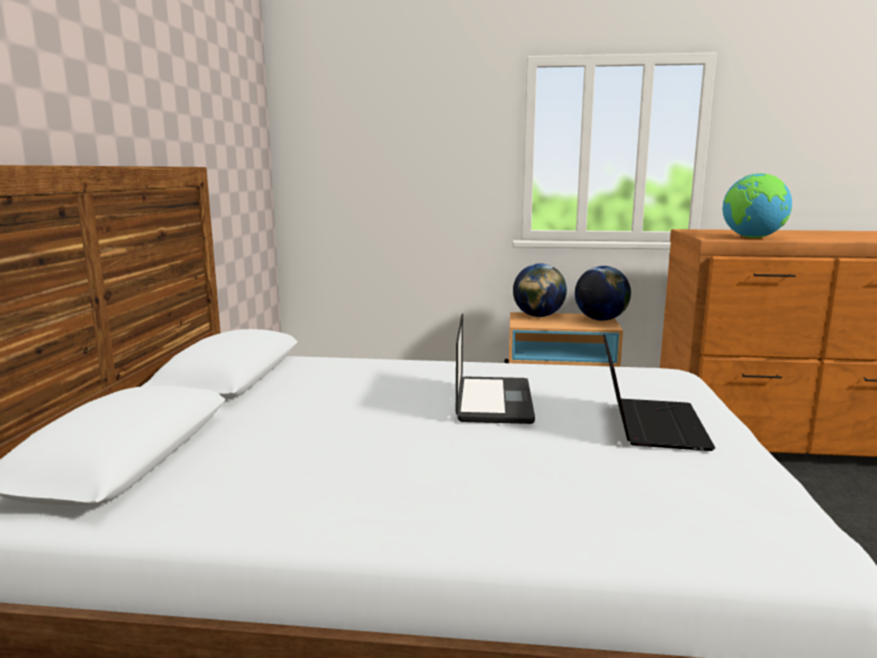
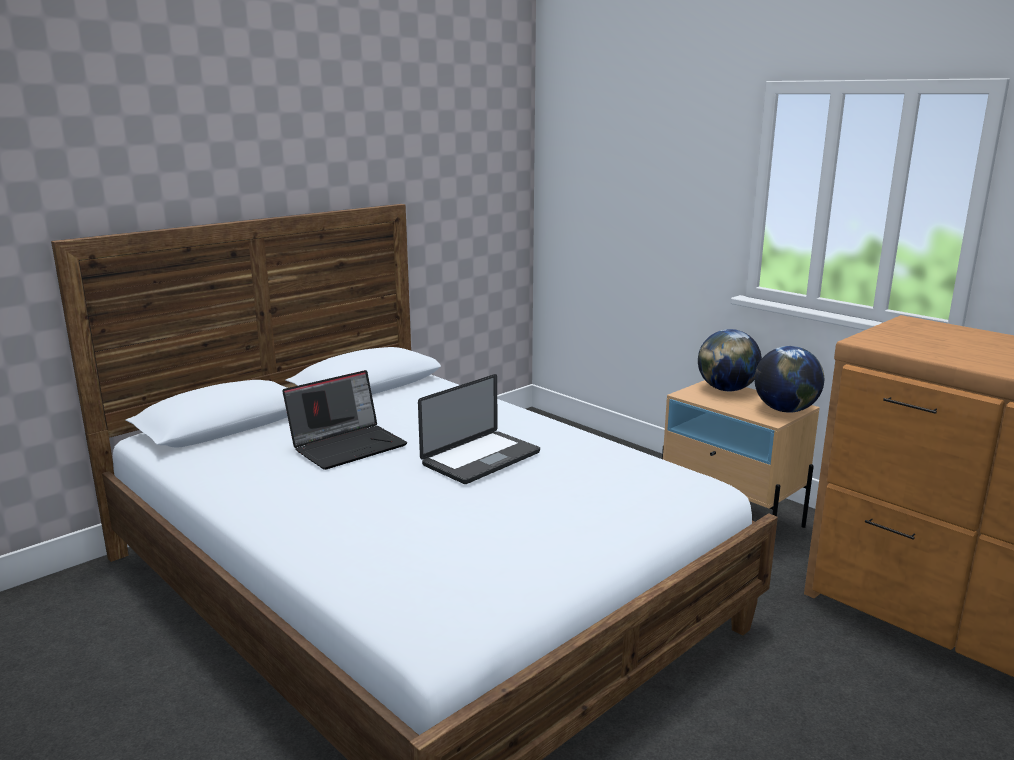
camera: 40 degrees right, 5 degrees up
laptop [603,334,715,451] -> laptop moved to [282,370,407,470]
globe [722,173,792,238] -> none

